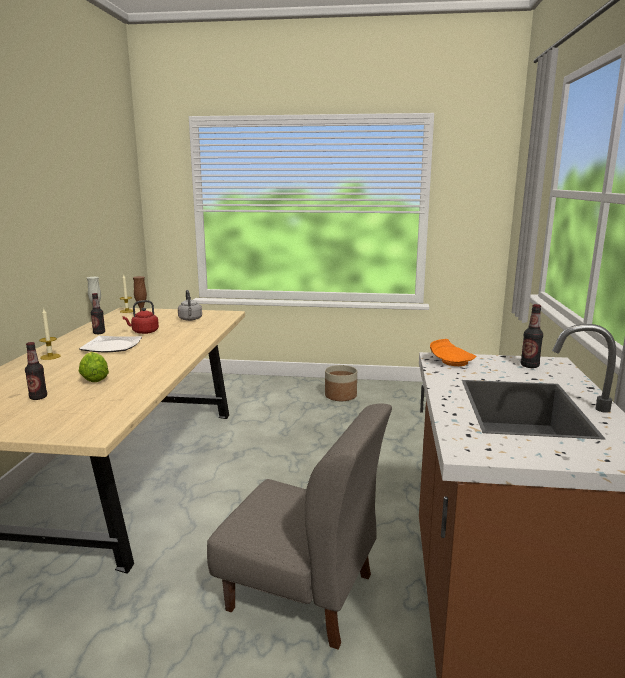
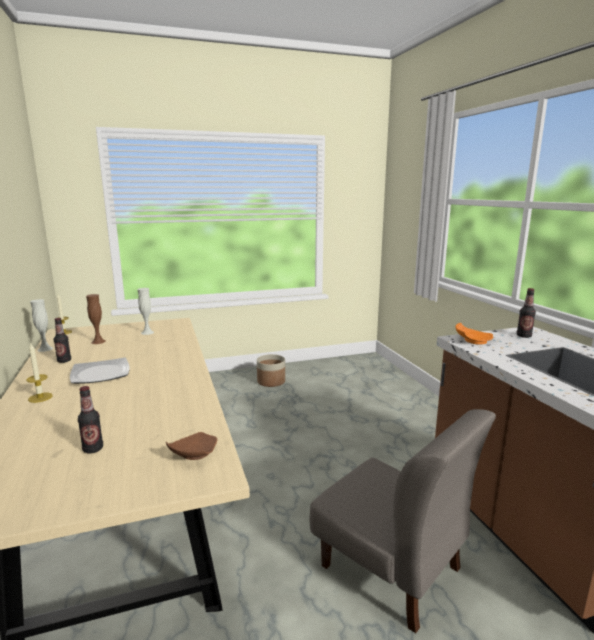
camera: 25 degrees left, 0 degrees up
lettuce [79,352,109,382] -> none
red kettle [123,300,159,334] -> none
grey kettle [178,290,202,321] -> white vase [137,288,154,335]
grey chair [207,404,392,650] -> grey chair turned 45 degrees clockwise [309,409,496,633]
none -> brown plate [166,432,217,460]

